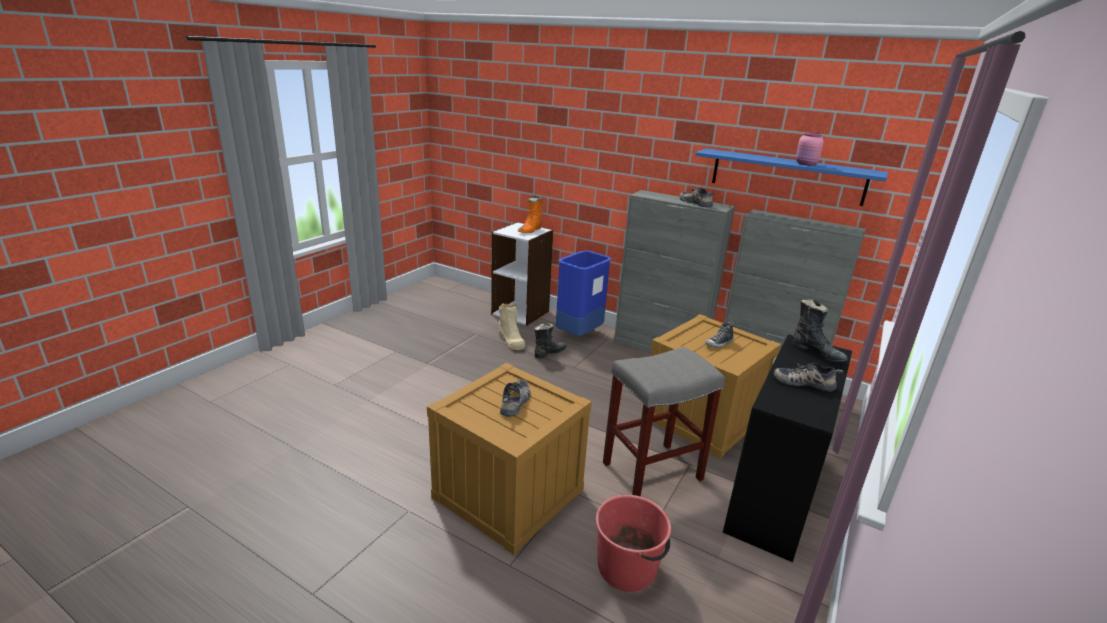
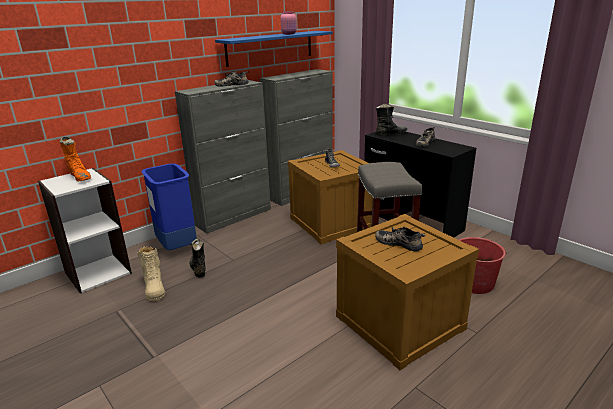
camera: 70 degrees left, 0 degrees up
beige boot [499,304,525,350] -> beige boot turned 75 degrees clockwise [137,246,165,301]

